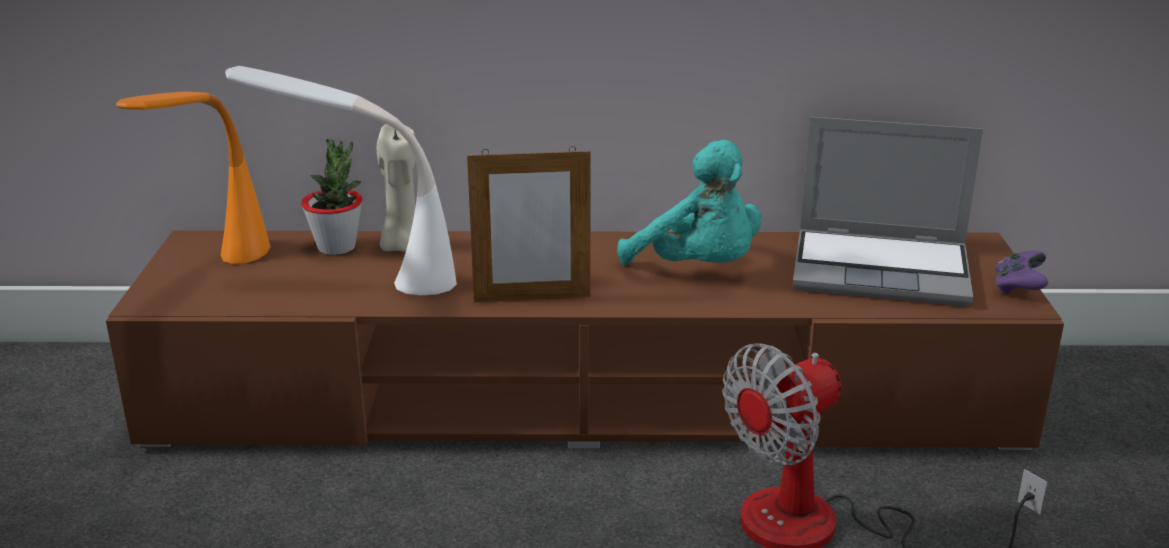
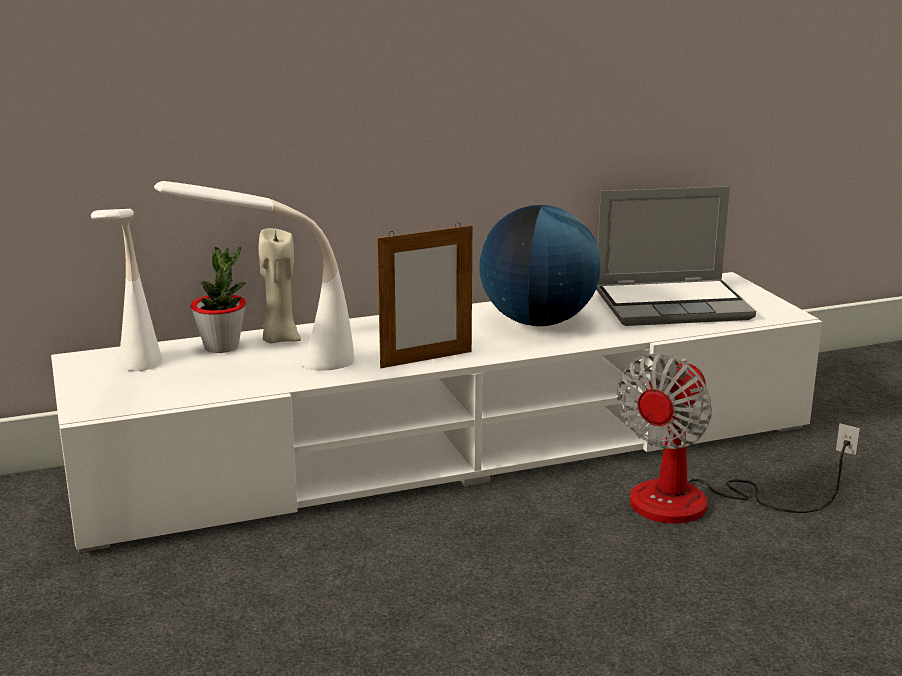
camera: 20 degrees left, 5 degrees down
brown tv stand [106,230,1064,450] -> white tv stand [51,272,822,553]
orange table lamp [116,91,271,264] -> white table lamp [91,209,162,371]
turquoise plush toy [617,140,761,265] -> globe [479,205,600,326]
purple game controller [995,251,1048,295] -> none

